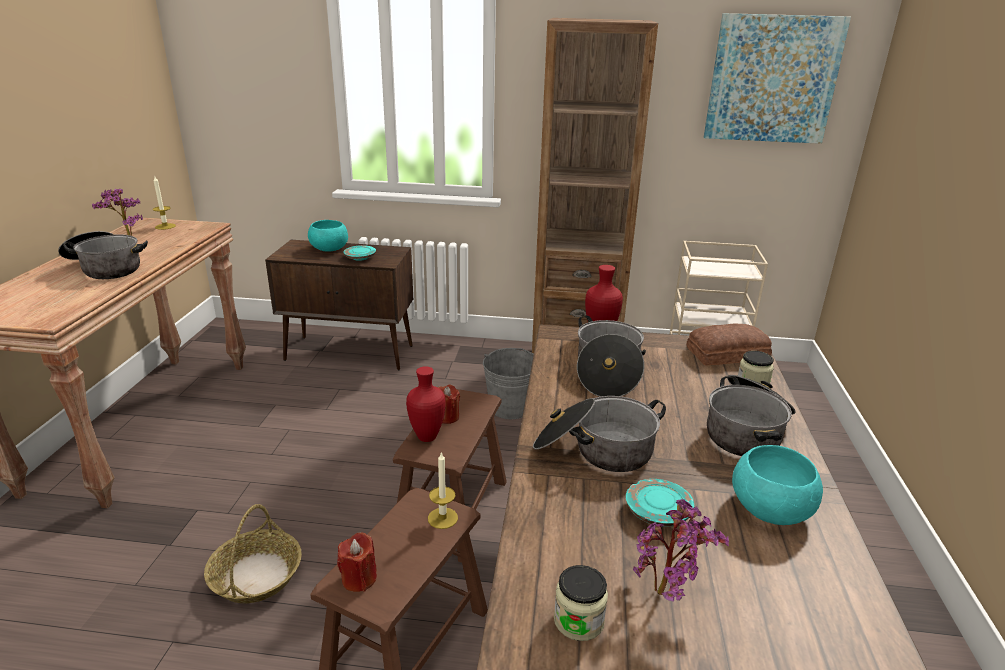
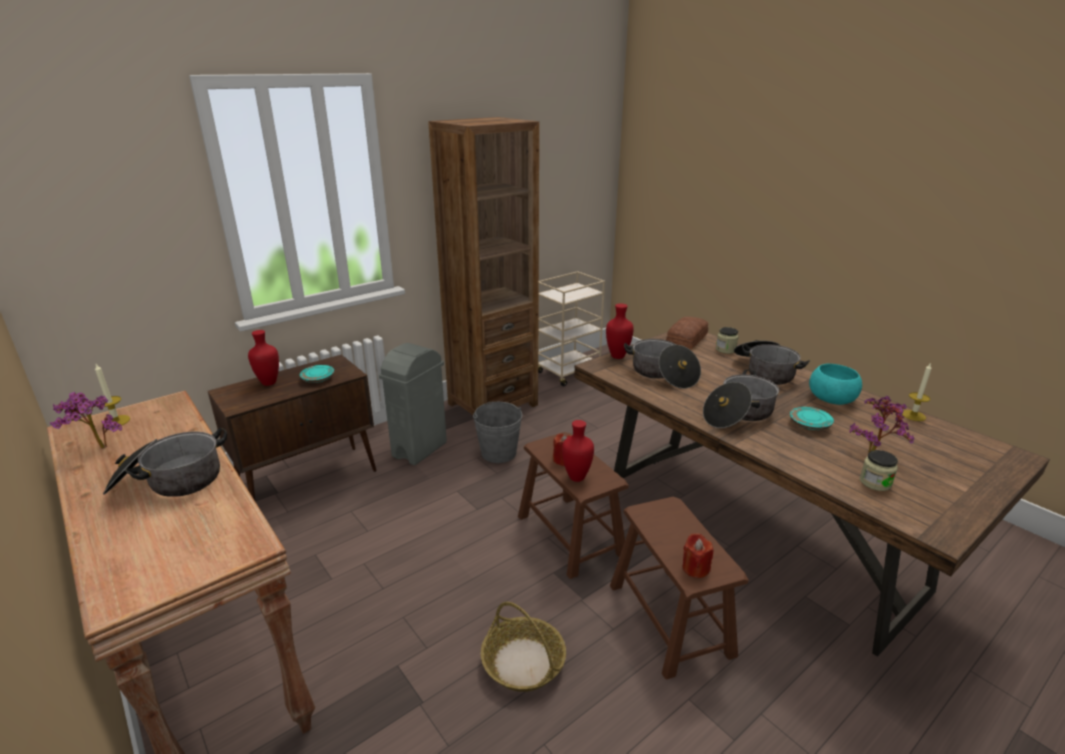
camera: 45 degrees left, 0 degrees up
turquoise bowl [308,220,348,252] -> red vase [248,330,279,386]
candle [428,451,458,529] -> candle moved to [902,364,932,421]
picture [704,13,851,144] -> none
none -> grey trash can [379,343,447,465]

